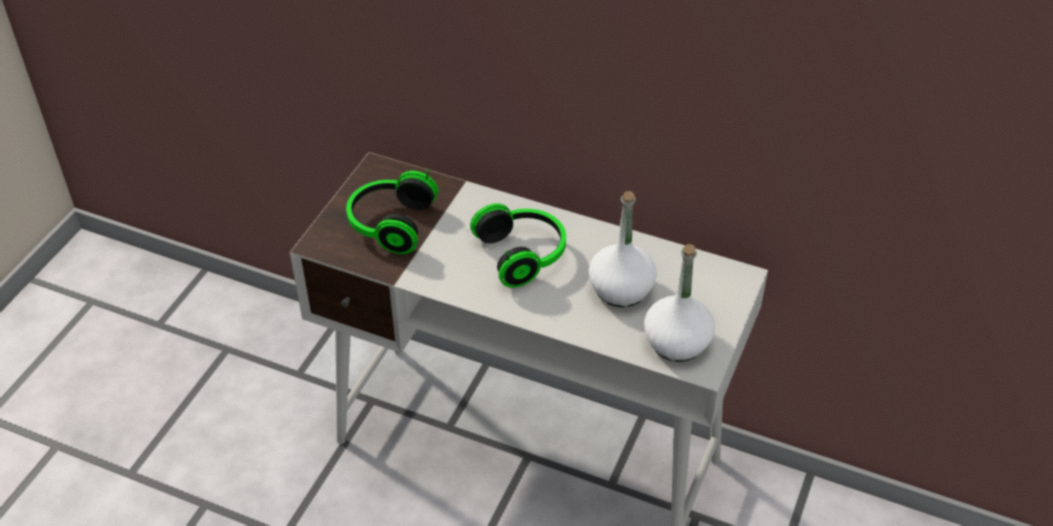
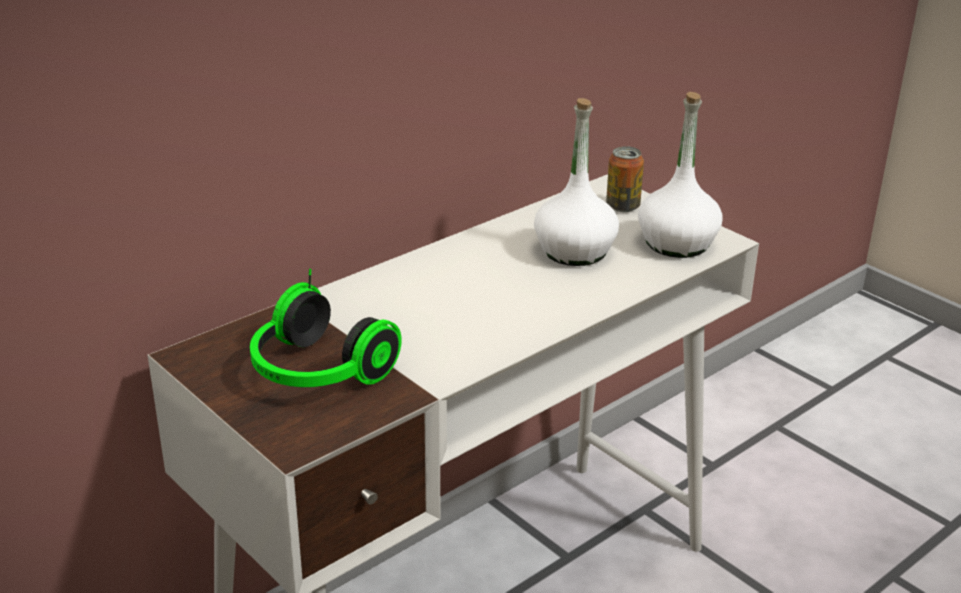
camera: 65 degrees left, 15 degrees down
headphones [470,203,566,288] -> none
none -> can [606,146,644,212]

